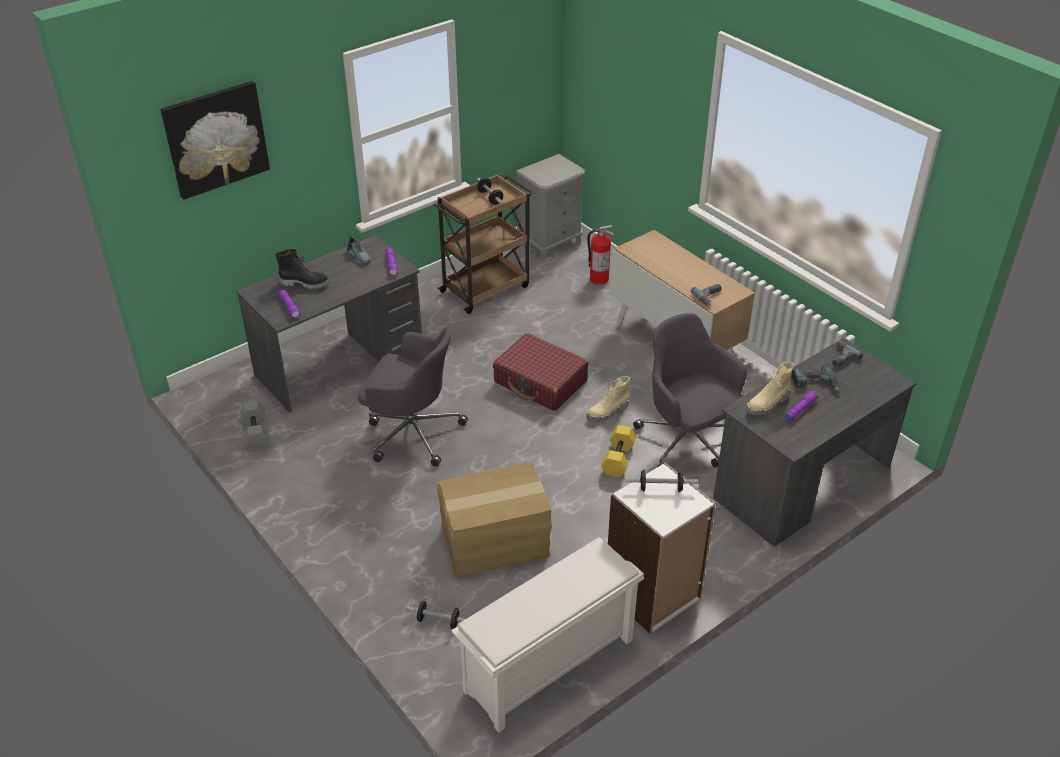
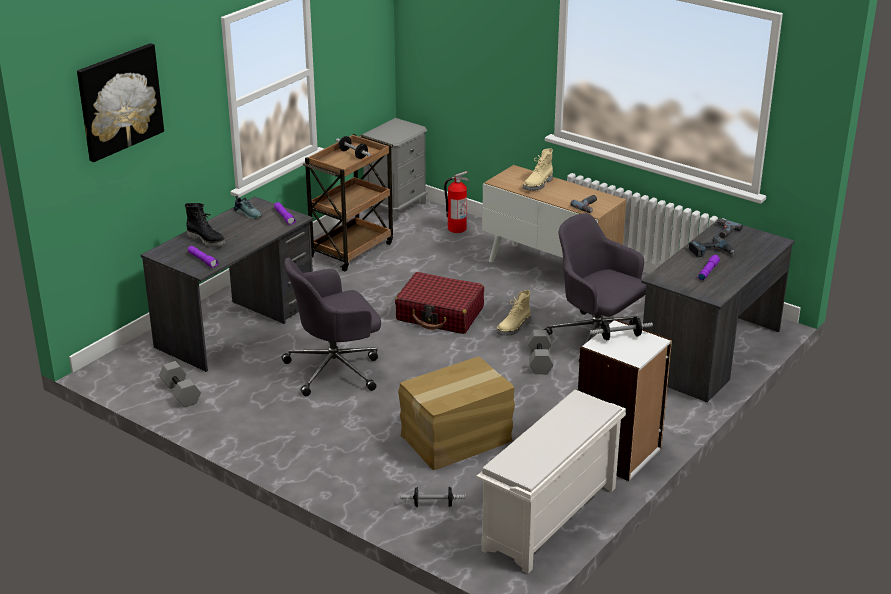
camera: 15 degrees left, 10 degrees down
black boot [275,249,330,289] -> black boot turned 45 degrees clockwise [185,203,226,247]
grey office chair [358,327,468,467] -> grey office chair turned 150 degrees clockwise [282,258,381,396]
yellow dumbbell [601,425,636,478] -> grey dumbbell [528,330,554,374]
beige boot [746,362,794,416] -> beige boot moved to [523,148,553,191]

